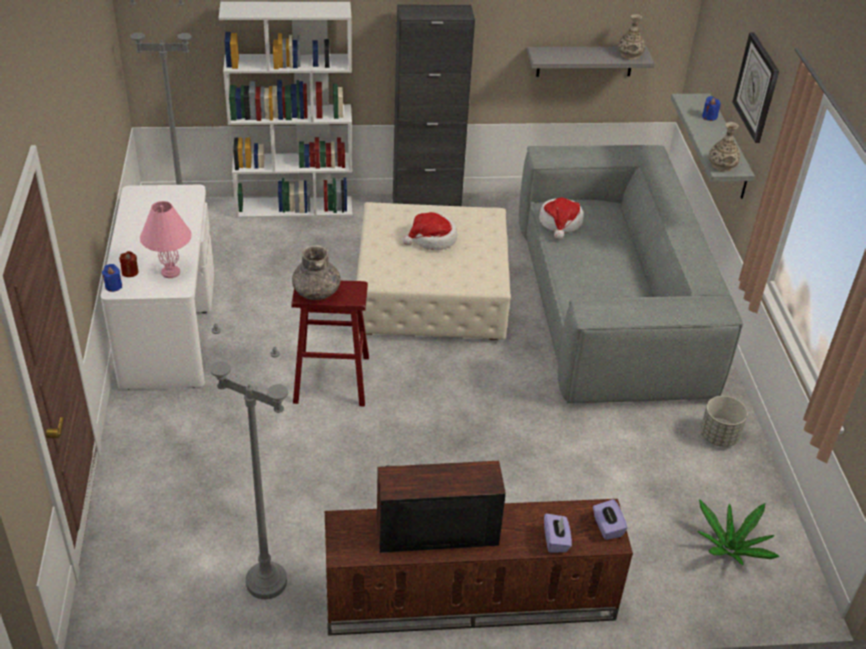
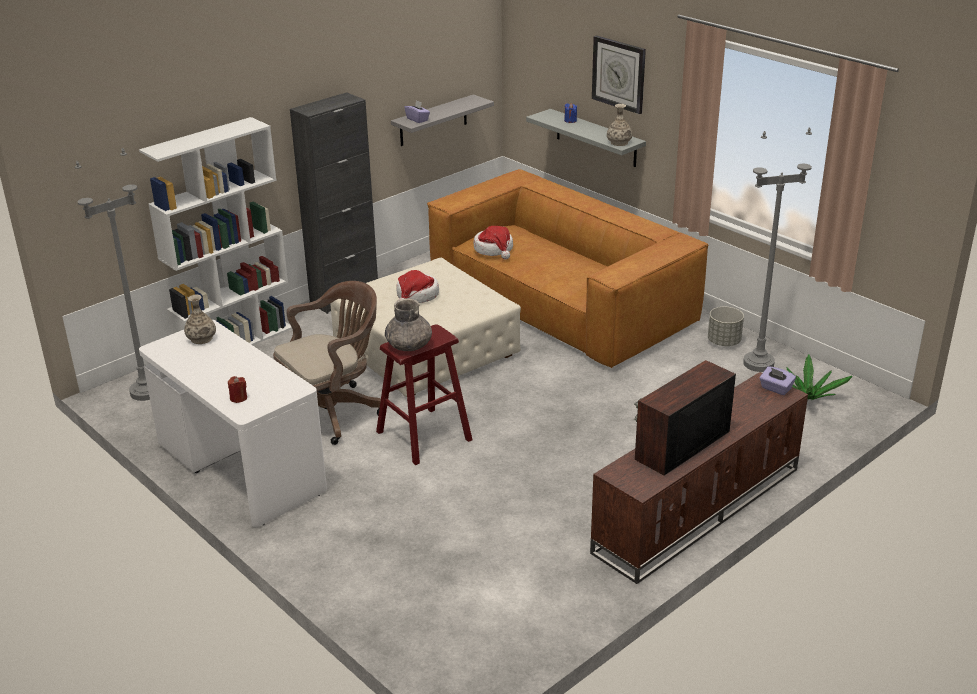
camera: 35 degrees left, 10 degrees down
blue candle [102,264,122,292] -> none
pink table lamp [140,201,192,278] -> none
grey floor lamp [210,323,288,599] -> grey floor lamp moved to [743,127,812,372]
grey sofa [519,145,743,404] -> brown sofa [427,169,708,368]
purple tissue box [544,514,572,553] -> purple tissue box moved to [404,100,430,123]
vase [618,14,645,59] -> vase moved to [184,295,216,344]
none -> brown office chair [273,281,381,445]

